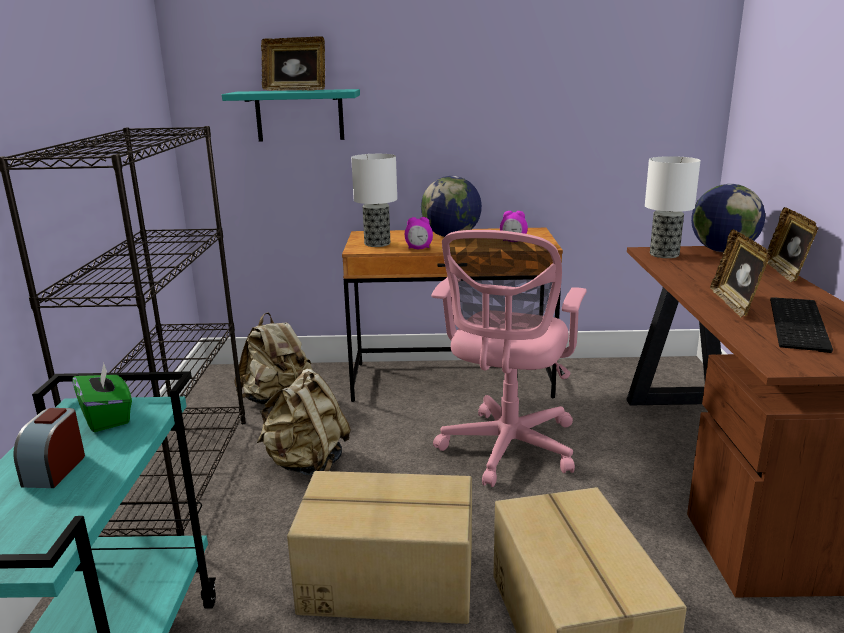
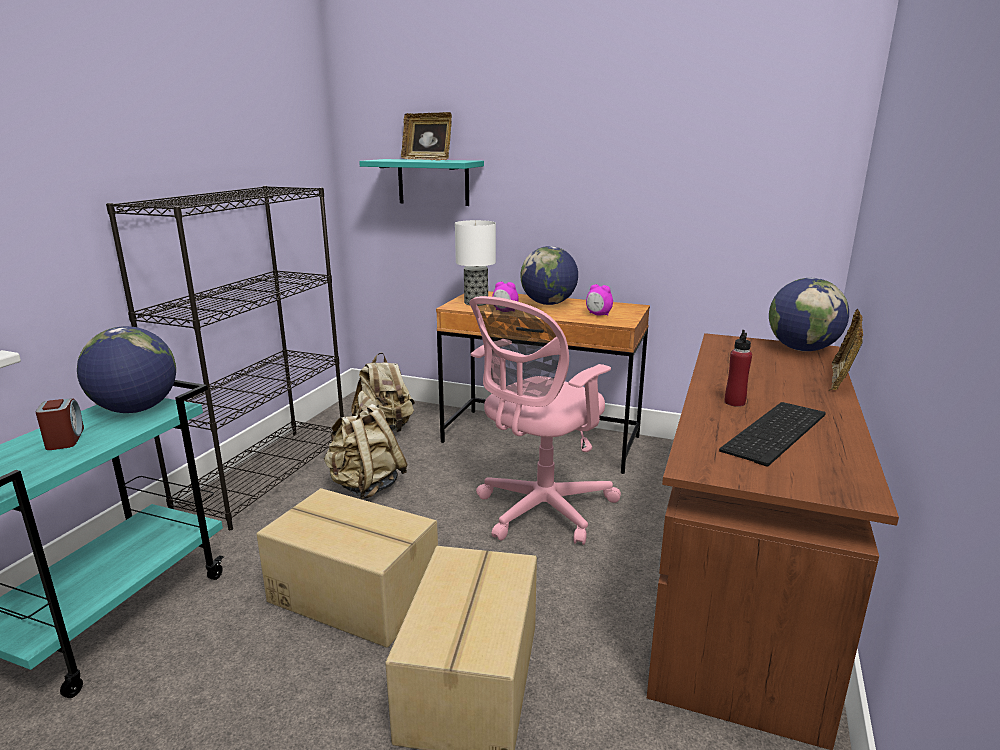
camera: 20 degrees right, 0 degrees up
alarm clock [13,408,85,488] -> alarm clock turned 135 degrees clockwise [36,398,84,450]
green tissue box [72,363,132,432] -> globe [77,326,176,413]
table lamp [645,156,701,258] -> none
picture frame [710,229,770,318] -> red bottle [725,330,752,407]

